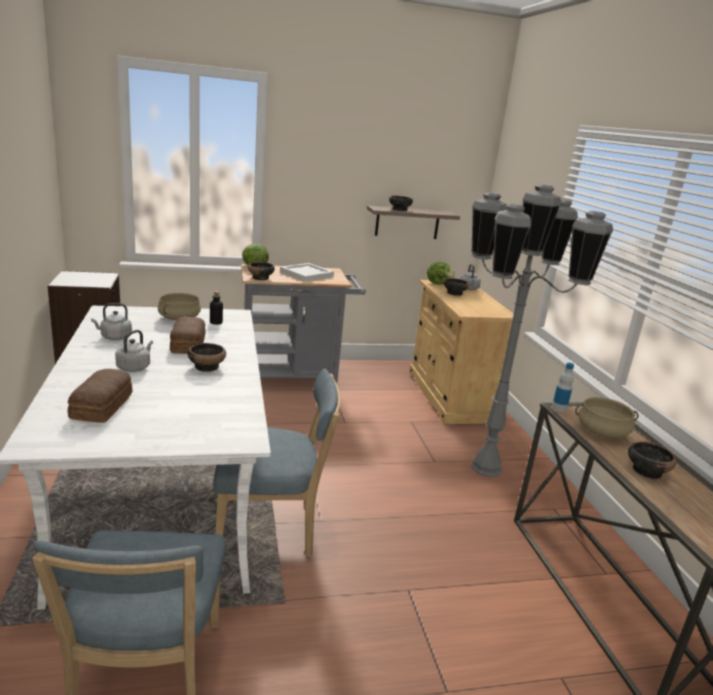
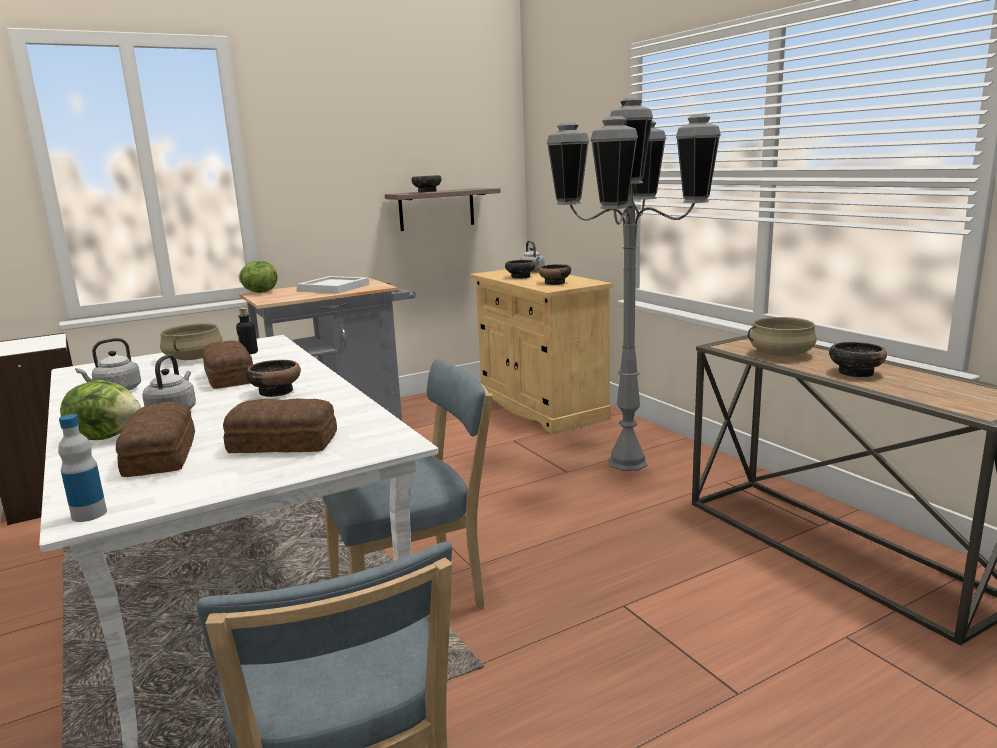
camera: 15 degrees left, 5 degrees down
bowl [248,262,275,280] -> bowl moved to [539,264,571,285]
lettuce [427,262,456,285] -> lettuce moved to [60,380,142,440]
bottle [552,363,574,412] -> bottle moved to [58,414,107,522]
none -> bread [223,398,337,453]

